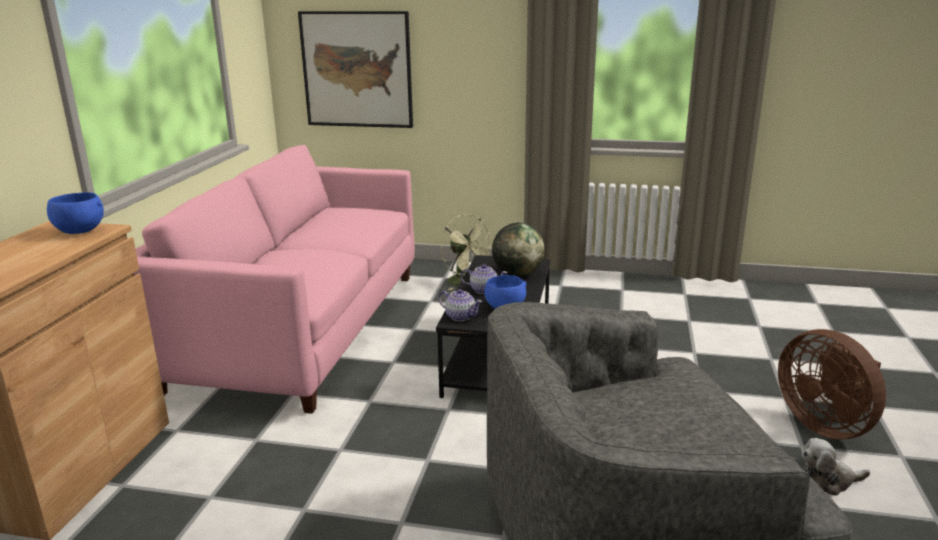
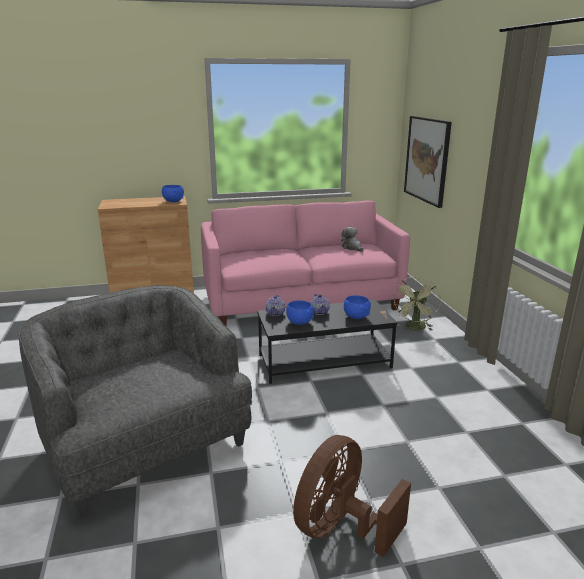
camera: 65 degrees right, 0 degrees up
globe [492,223,545,277] -> blue bowl [344,295,371,319]
plush toy [802,438,870,496] -> plush toy moved to [341,227,364,252]

